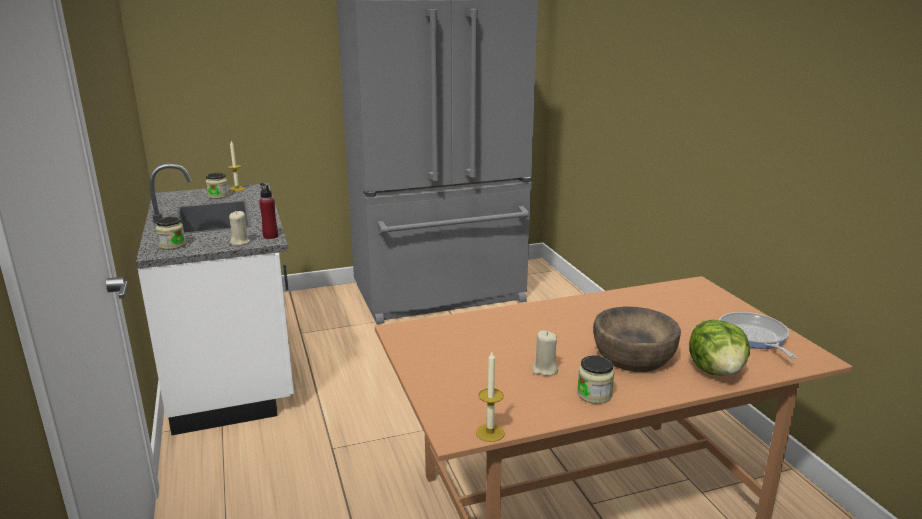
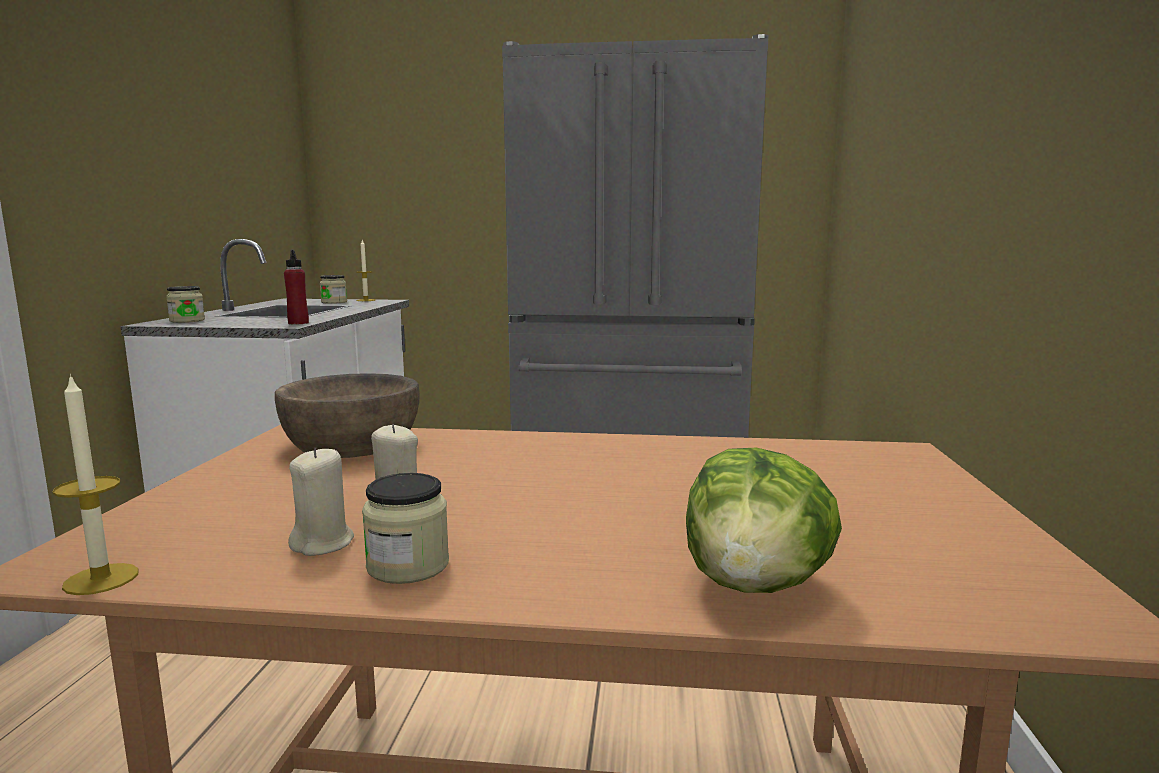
camera: 25 degrees right, 10 degrees down
beige candle [229,211,250,246] -> beige candle moved to [288,447,354,556]
brown bowl [593,307,681,372] -> brown bowl moved to [275,373,420,458]
frying pan [719,312,796,359] -> none

